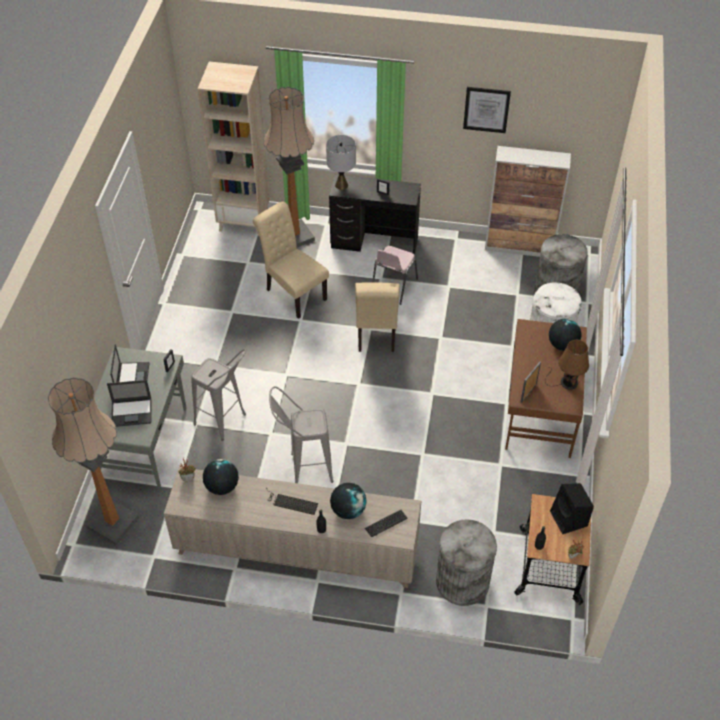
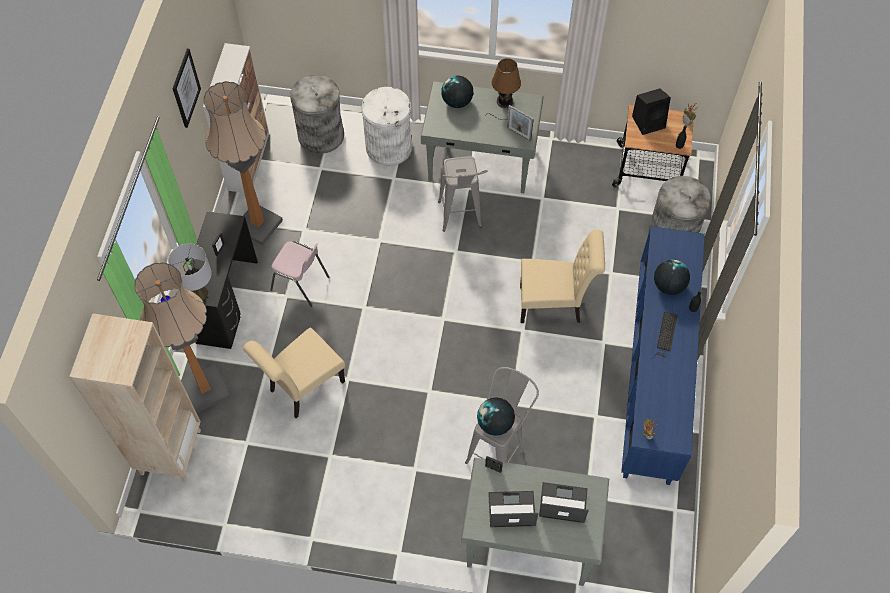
camera: 90 degrees left, 10 degrees up
floor lamp [48,378,139,545] -> floor lamp moved to [203,81,283,245]
laptop [107,380,151,427] -> laptop turned 75 degrees counterclockwise [539,482,589,523]
beige cabinet [164,467,421,588] -> blue cabinet [621,226,705,485]
globe [203,459,239,495] -> globe moved to [477,397,515,436]
grey stool [269,386,333,483] -> grey stool moved to [438,156,488,232]
beige chair [355,282,400,352] -> beige chair moved to [520,229,605,323]
keyboard [365,510,408,537] -> none
brown desk [505,319,587,458] -> grey desk [421,81,544,193]

